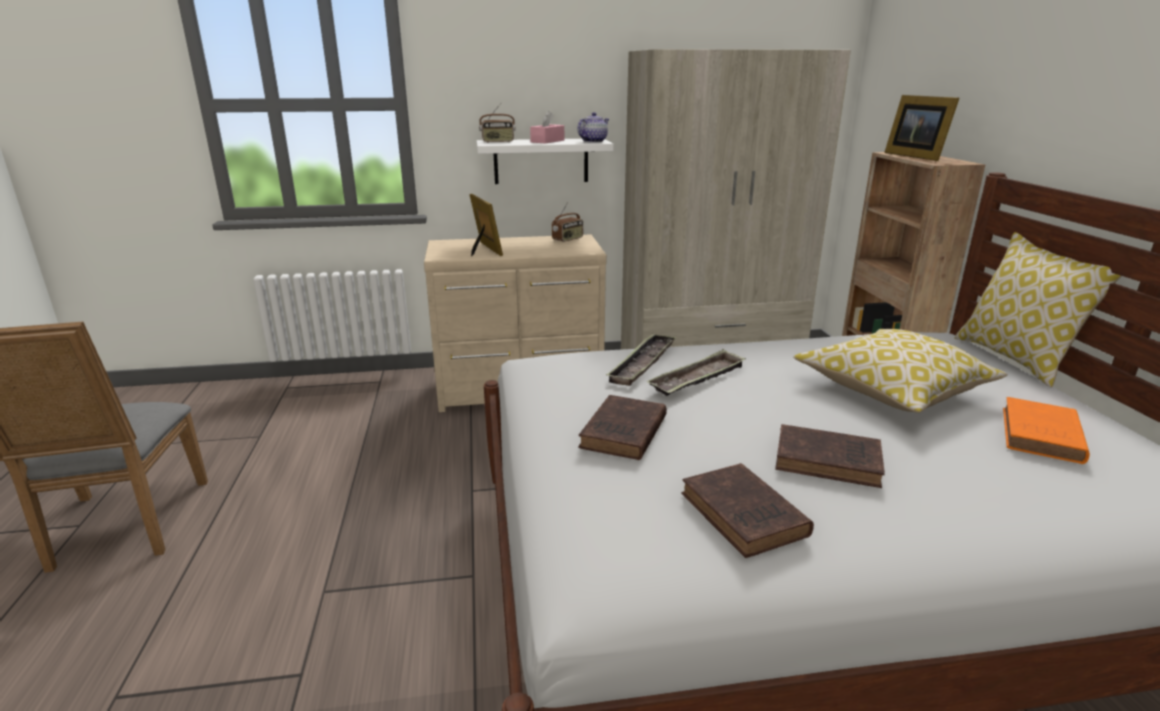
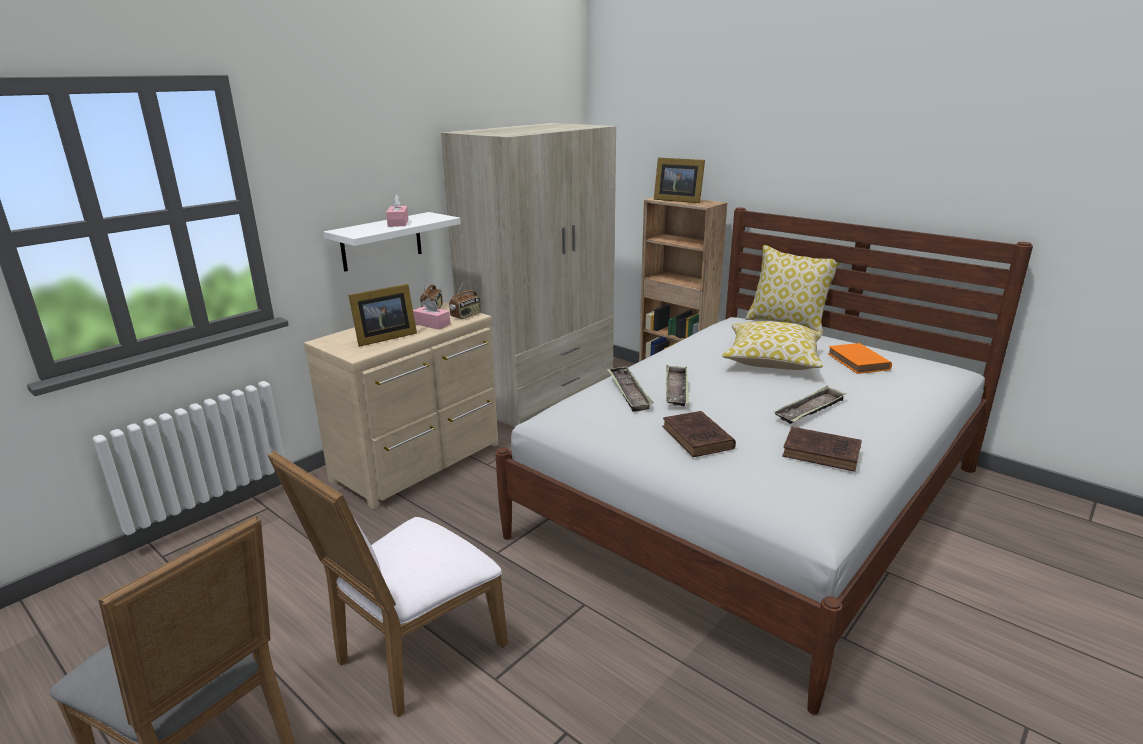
camera: 40 degrees left, 0 degrees up
picture frame [469,194,503,256] -> picture frame turned 120 degrees clockwise [348,284,417,347]
radio [479,102,516,143] -> radio moved to [449,281,481,319]
teapot [577,112,609,143] -> none
brown book [775,424,885,488] -> tray [773,386,847,424]
none -> white chair [267,451,508,718]
none -> pink tissue box [413,298,450,329]

